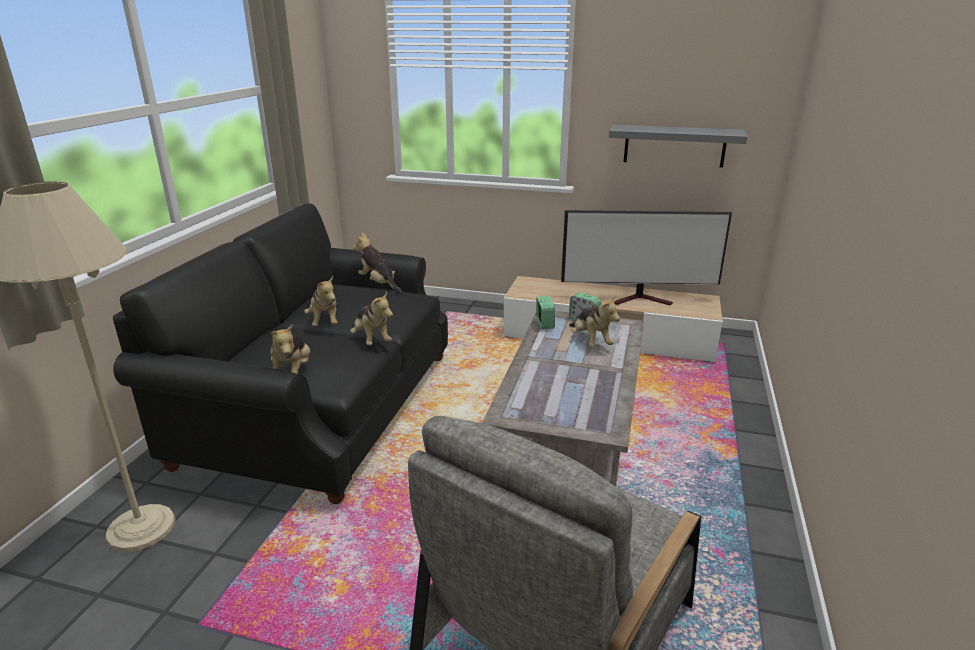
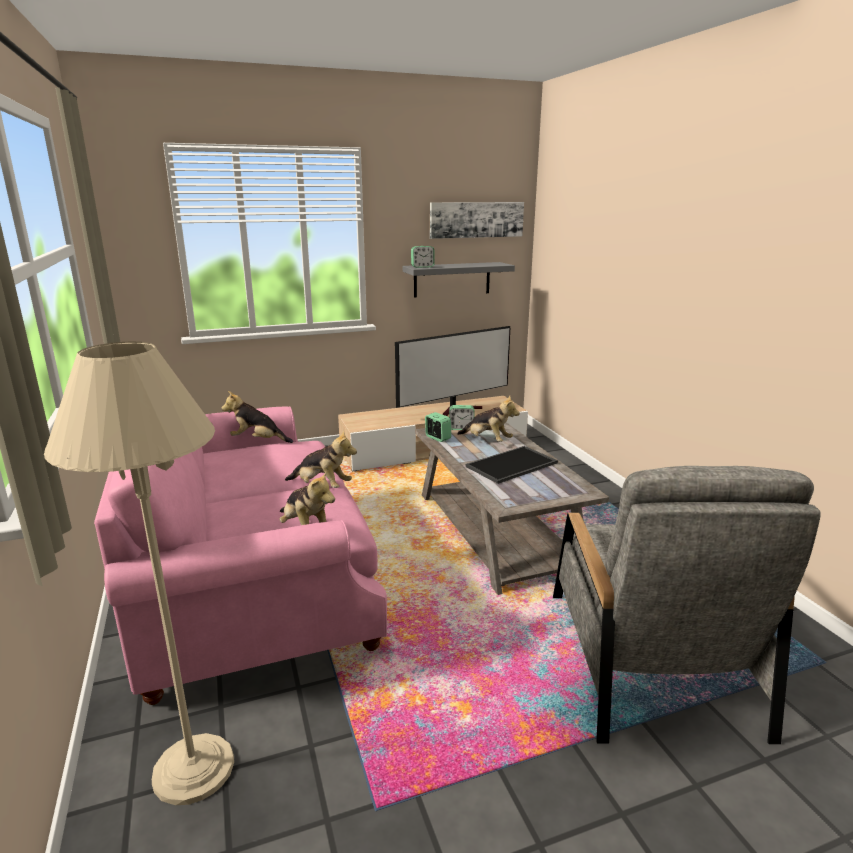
camera: 35 degrees left, 5 degrees down
black sofa [113,203,448,504] -> pink sofa [94,407,387,705]
plush toy [304,276,338,326] -> none
none -> alarm clock [411,246,434,268]
none -> picture [430,202,524,239]
none -> tray [465,446,558,484]

